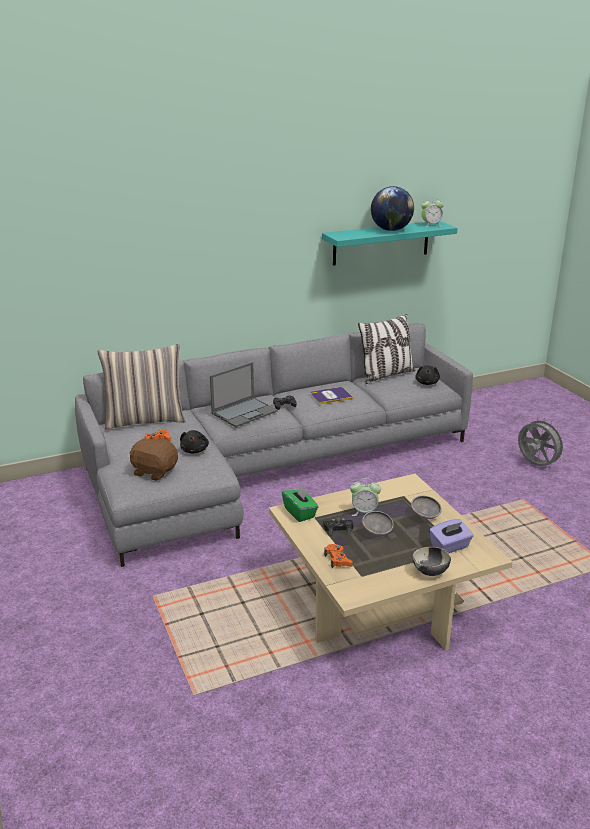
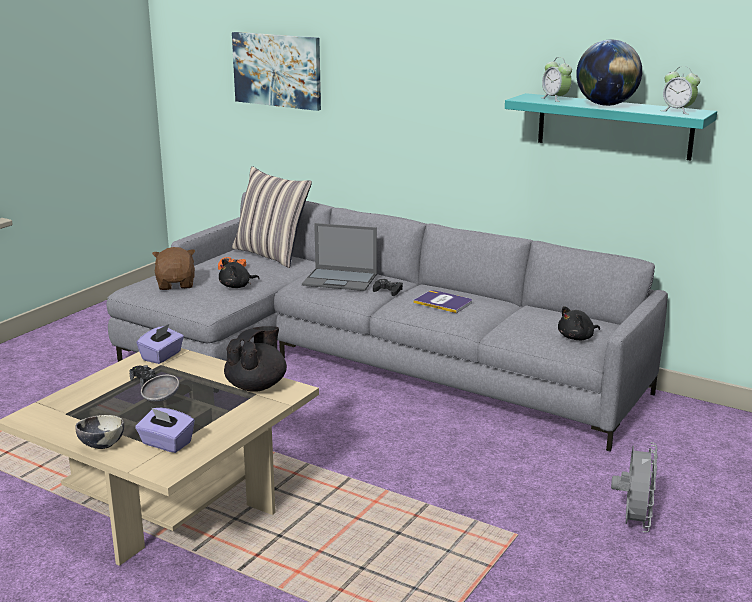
camera: 55 degrees right, 5 degrees down
green tissue box [282,485,318,522] -> purple tissue box [137,324,184,364]
orange game controller [324,544,353,568] -> none
alarm clock [350,478,381,516] -> alarm clock moved to [542,57,572,102]
pillow [358,314,415,384] -> none
grey bowl [411,496,442,519] -> none
none -> black teapot [224,326,287,392]
none -> picture [232,32,321,111]

